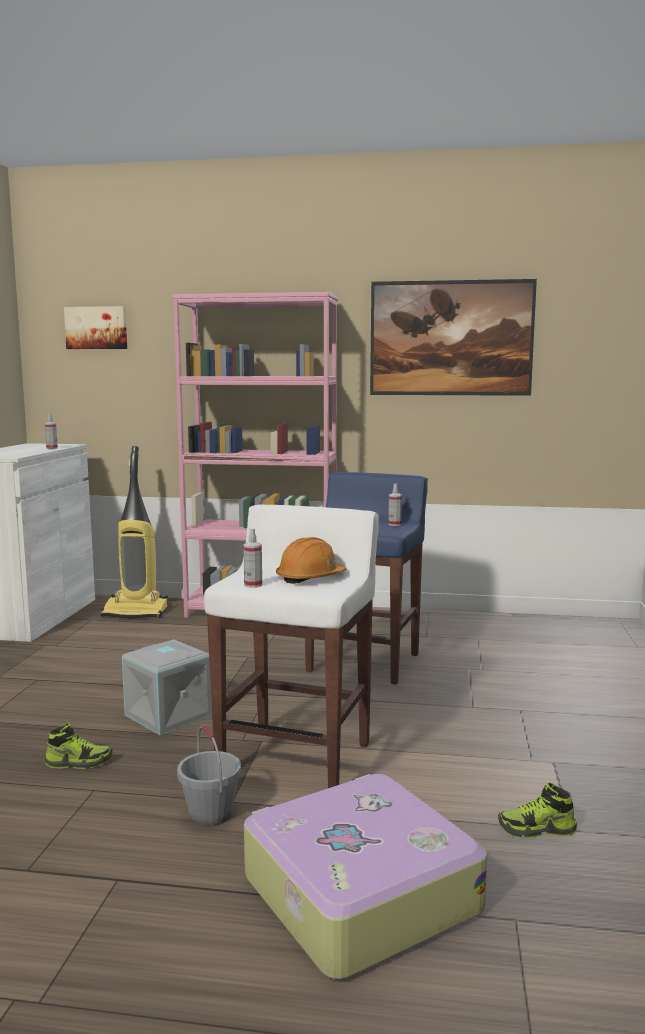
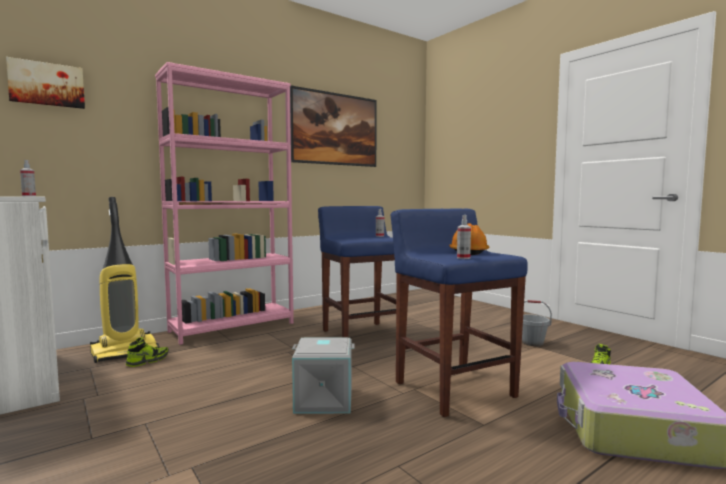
camera: 45 degrees left, 5 degrees down
shoe [45,723,113,769] -> shoe moved to [126,337,169,367]
grey bucket [177,725,241,827] -> grey bucket moved to [522,300,552,347]
white stool [204,505,379,788] -> blue stool [391,209,528,417]

